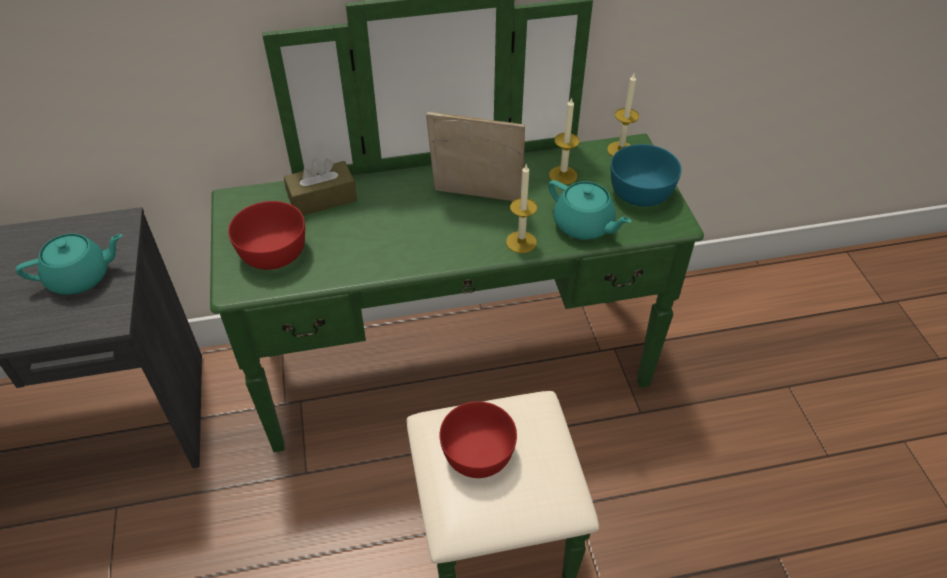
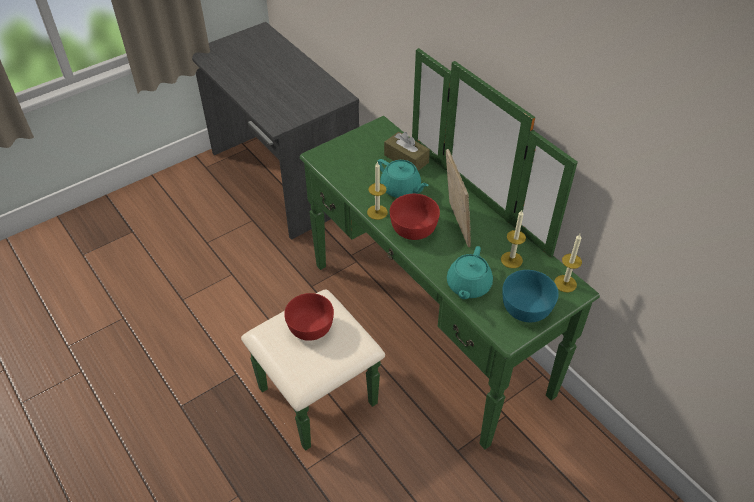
camera: 65 degrees right, 0 degrees up
turquoise teapot [16,234,123,294] -> turquoise teapot moved to [378,159,429,198]
red bowl [228,201,305,270] -> red bowl moved to [390,194,440,240]
candle [506,165,537,253] -> candle moved to [367,161,388,220]

